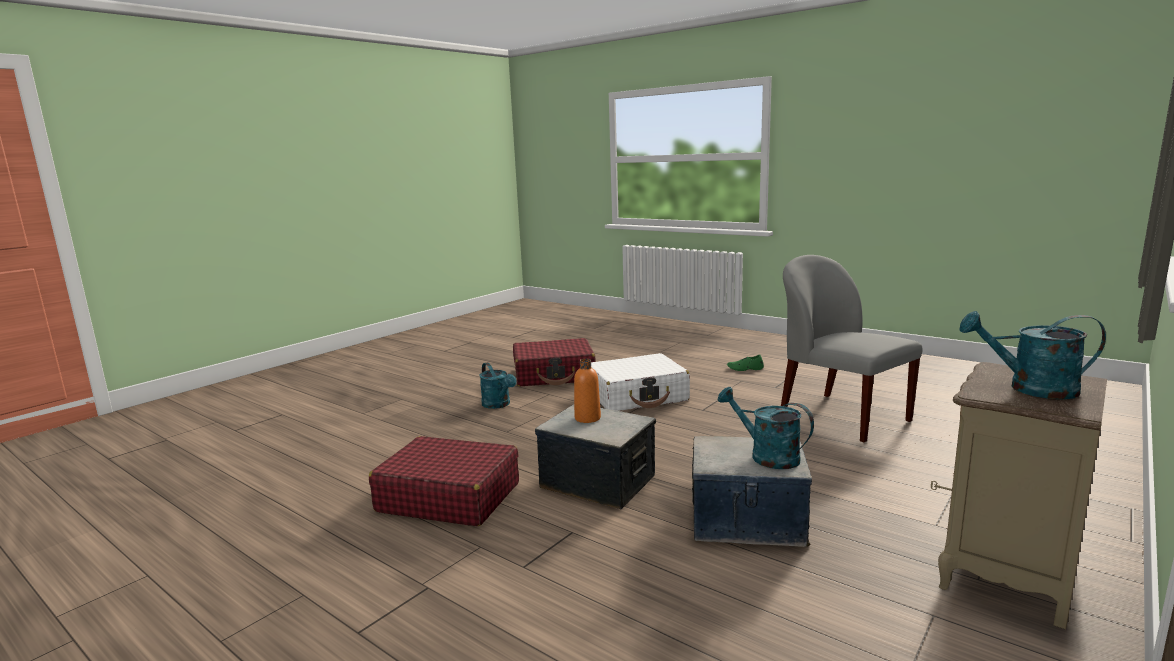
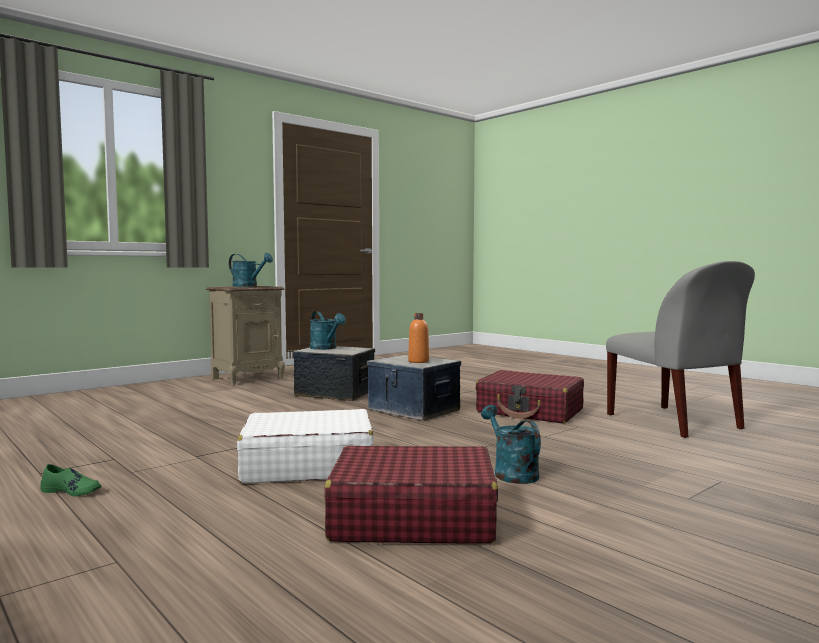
camera: 170 degrees left, 10 degrees down
grey chair [781,255,923,442] -> grey chair moved to [606,261,755,438]

